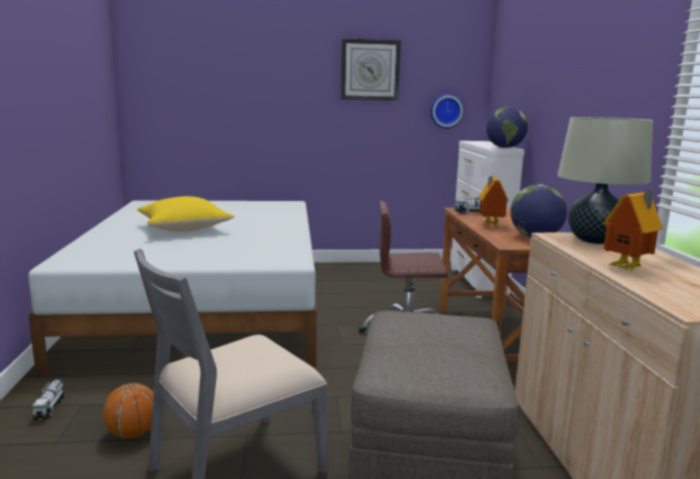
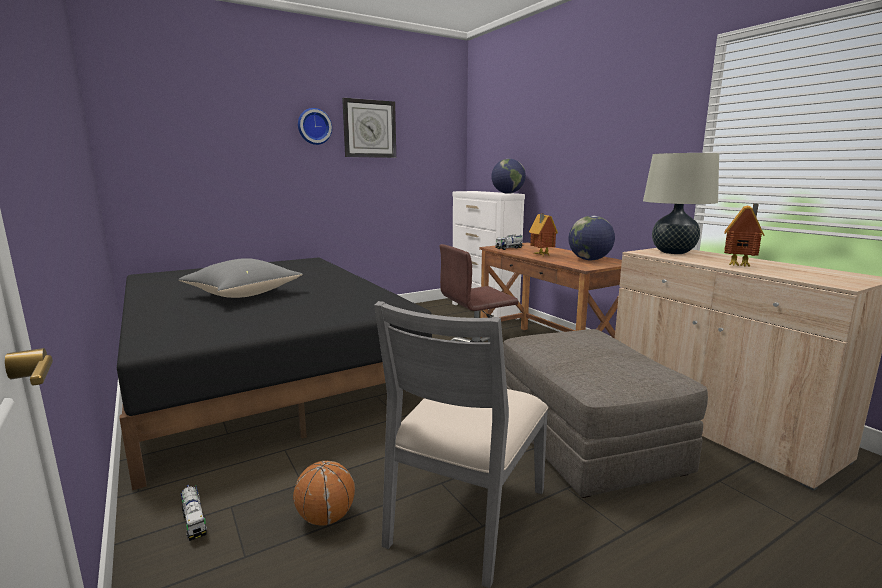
camera: 25 degrees left, 0 degrees up
white bed [28,200,317,374] -> black bed [117,257,432,490]
yellow pillow [137,196,235,232] -> grey pillow [178,258,302,298]
wall clock [430,94,464,128] -> wall clock moved to [298,108,332,145]

